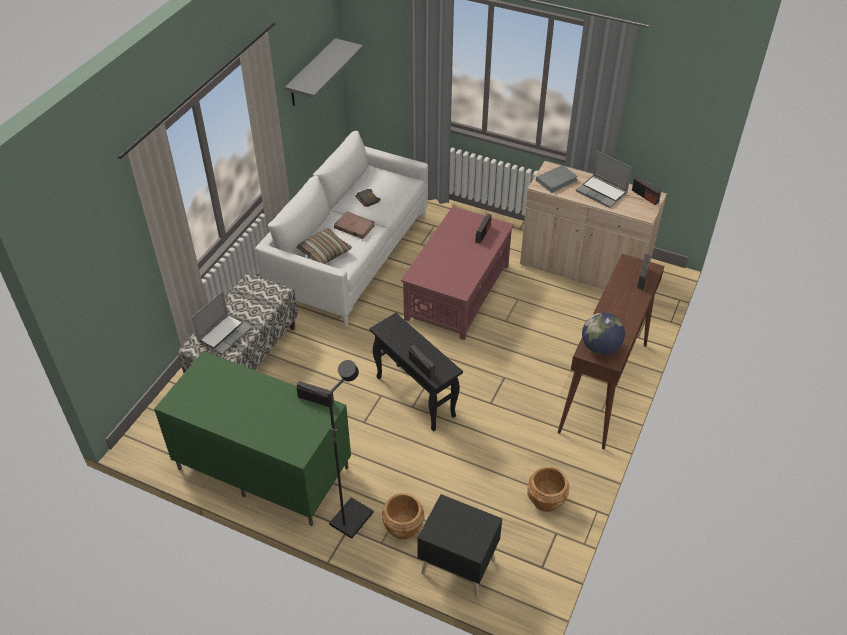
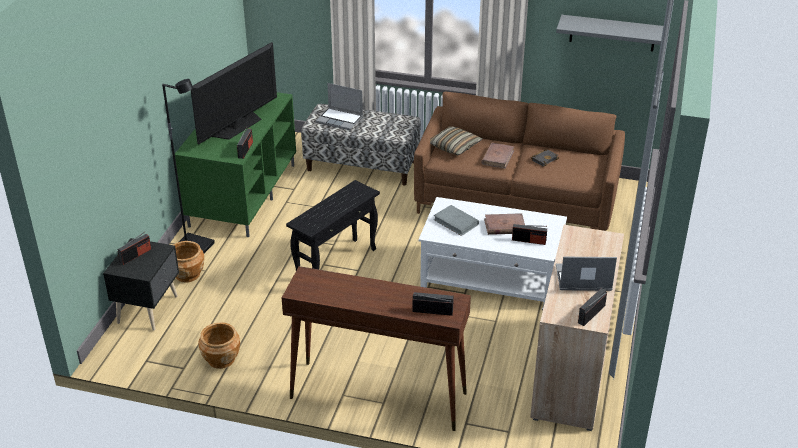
camera: 80 degrees right, 10 degrees down
white sofa [255,131,428,326] -> brown sofa [414,92,625,231]
red coffee table [401,206,514,340] -> white coffee table [419,197,567,308]
radio [409,345,435,379] -> radio moved to [118,232,151,265]
grey book [536,165,578,193] -> grey book moved to [434,205,479,236]
laptop [576,151,632,208] -> laptop turned 60 degrees clockwise [556,257,617,291]
globe [582,313,625,355] -> none
none -> television [191,42,277,145]
none -> brown book [484,213,525,235]

